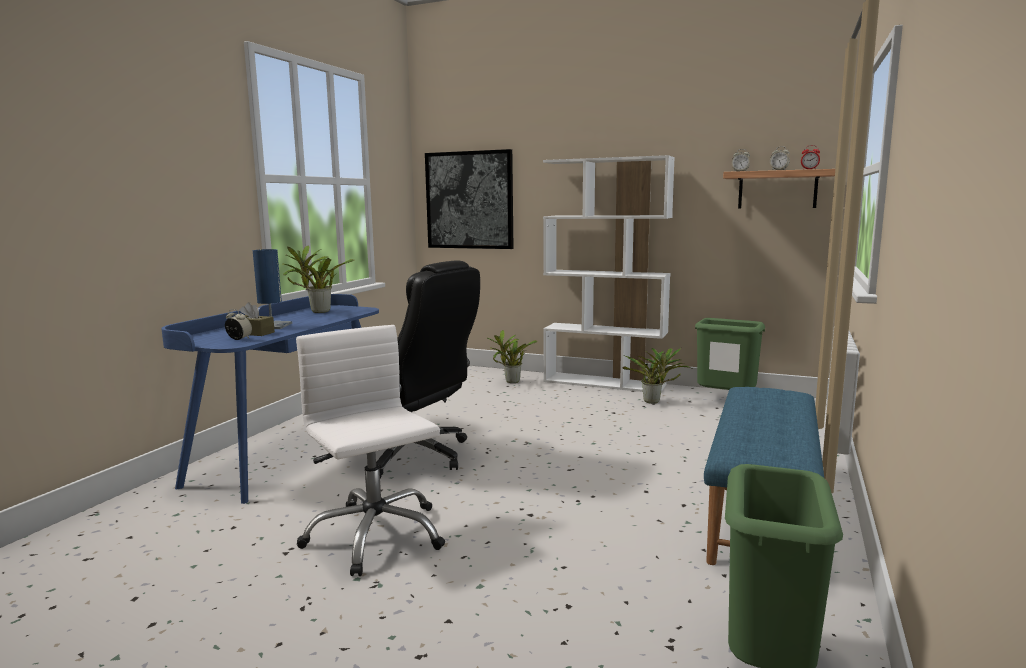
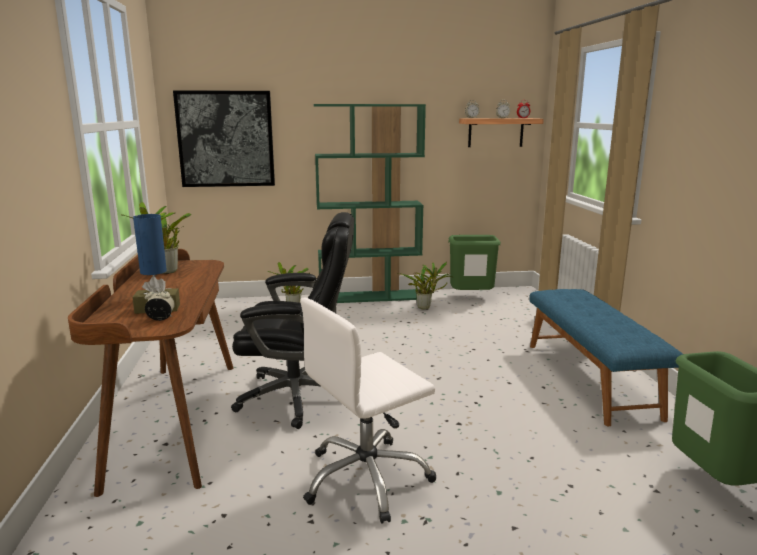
camera: 30 degrees left, 5 degrees up
blue desk [161,294,379,504] -> brown desk [68,249,233,497]
white office chair [296,325,445,576] -> white office chair turned 60 degrees counterclockwise [300,298,436,524]
white bookcase [543,155,675,392] -> green bookcase [313,104,426,303]

